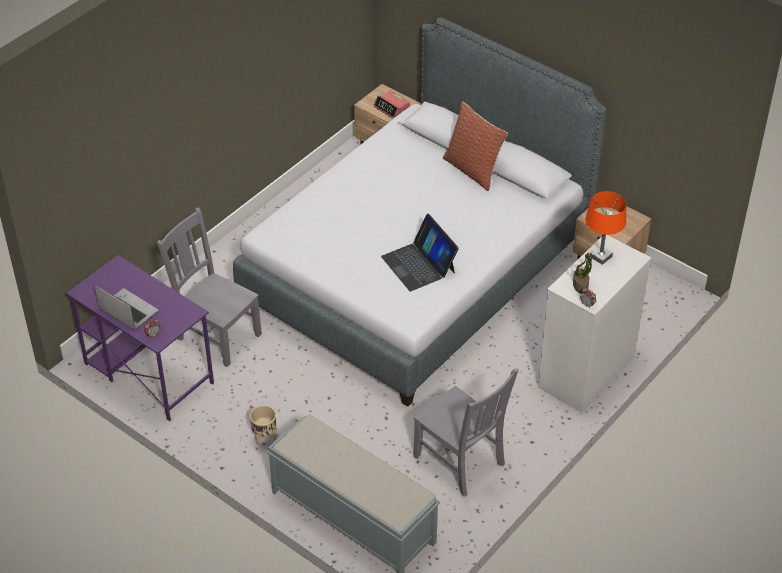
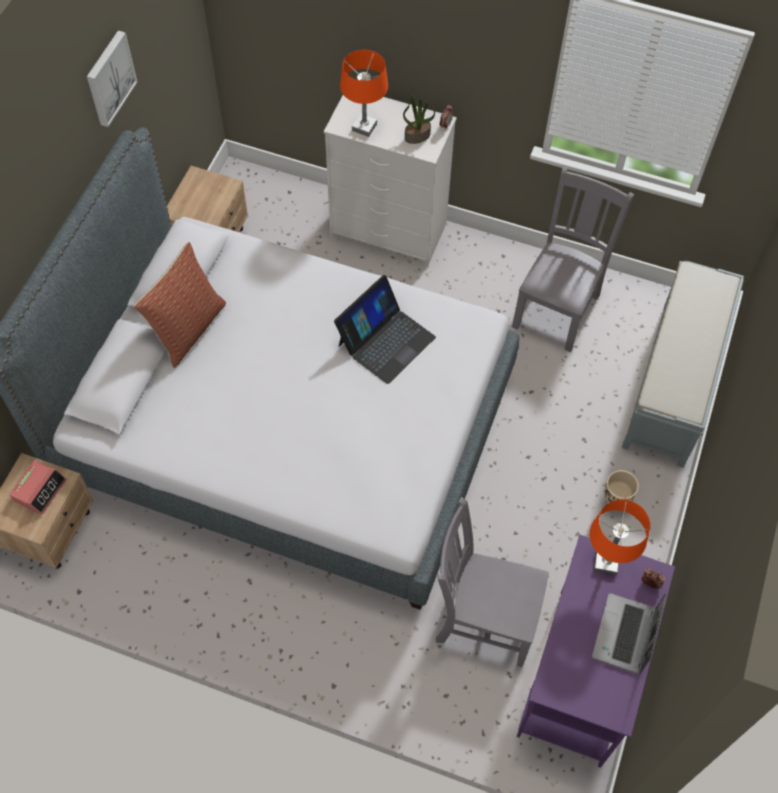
camera: 110 degrees left, 15 degrees up
grey chair [157,207,262,367] -> grey chair turned 90 degrees clockwise [436,497,549,667]
none -> picture [87,31,137,127]
none -> orange table lamp [590,499,650,575]

